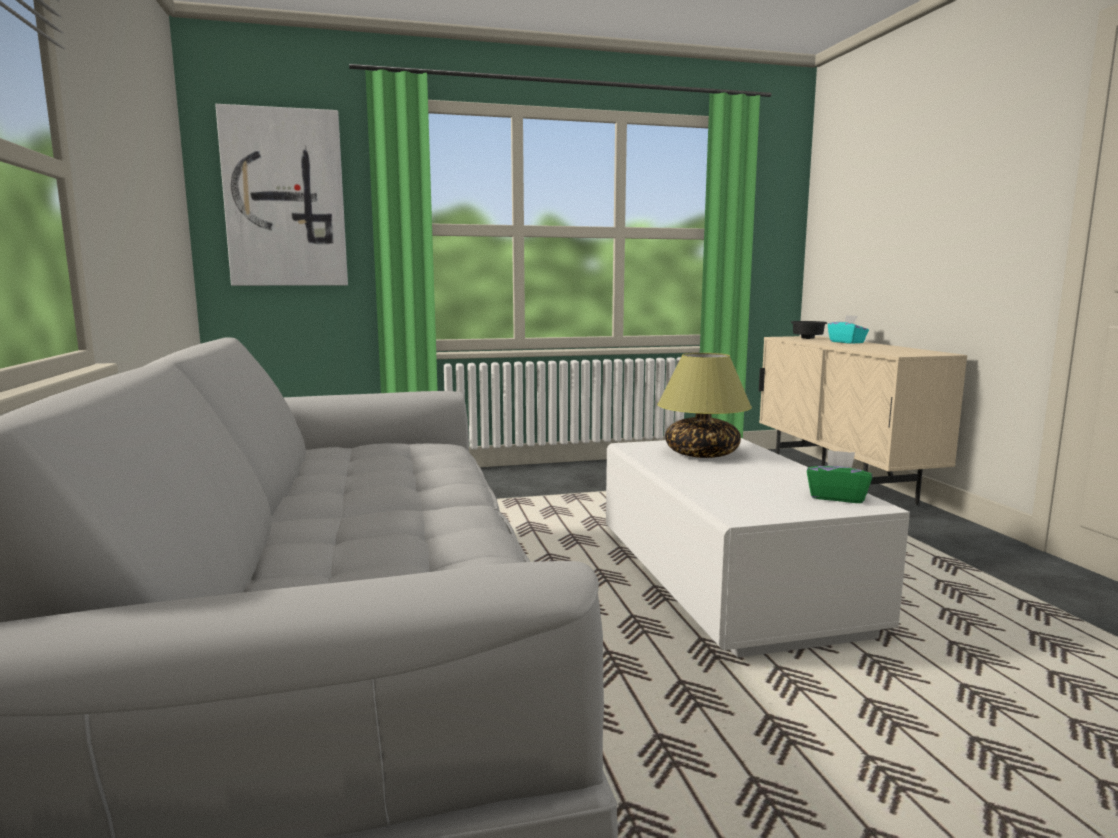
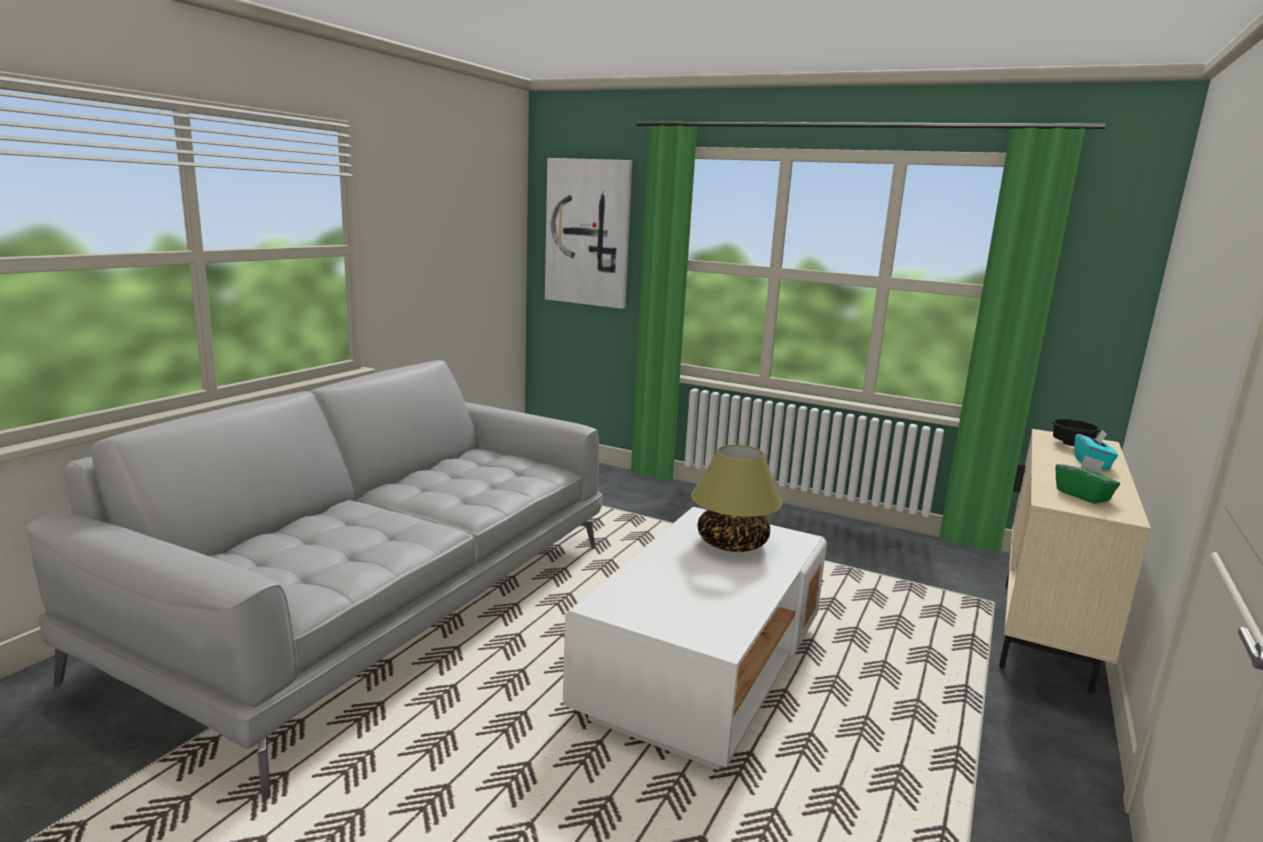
camera: 40 degrees right, 5 degrees up
green tissue box [807,450,873,503] -> green tissue box moved to [1056,455,1120,504]

